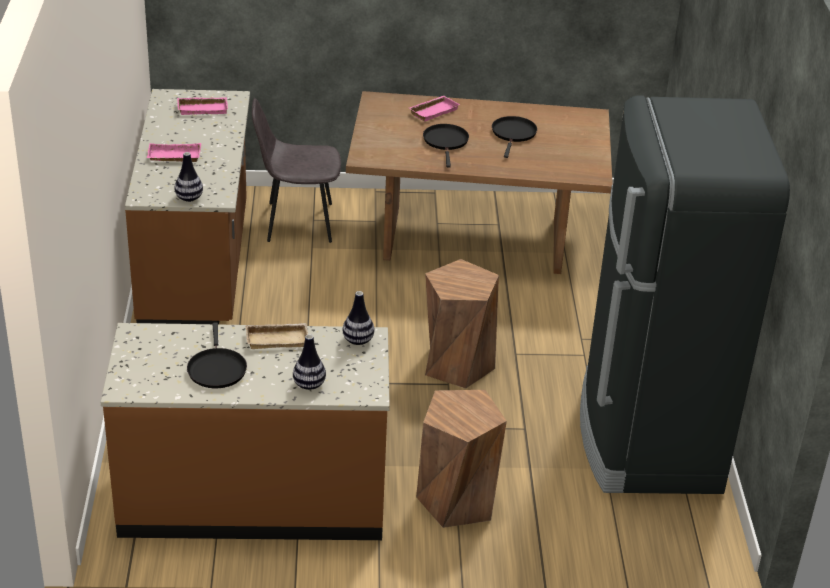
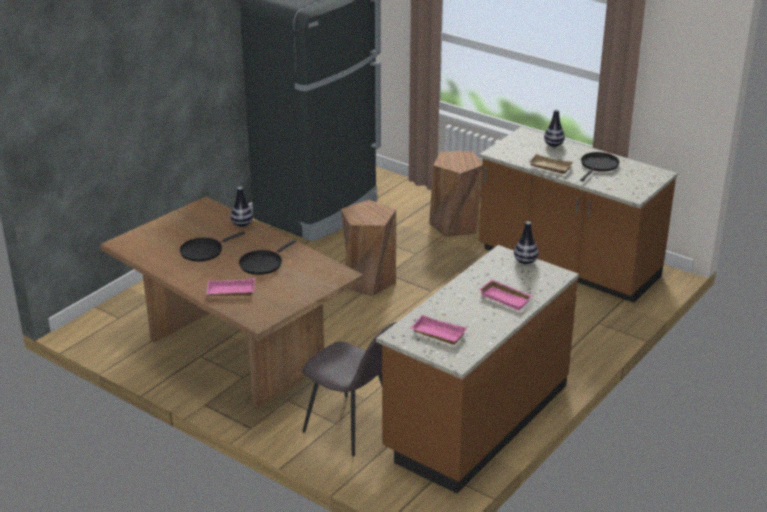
camera: 140 degrees left, 5 degrees down
vase [342,291,374,345] -> vase moved to [231,187,253,227]

